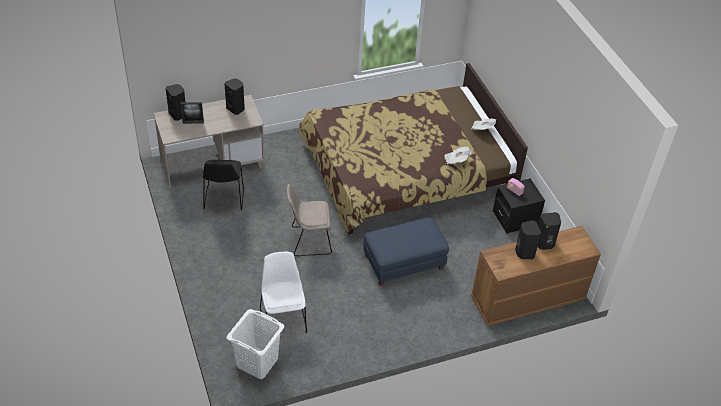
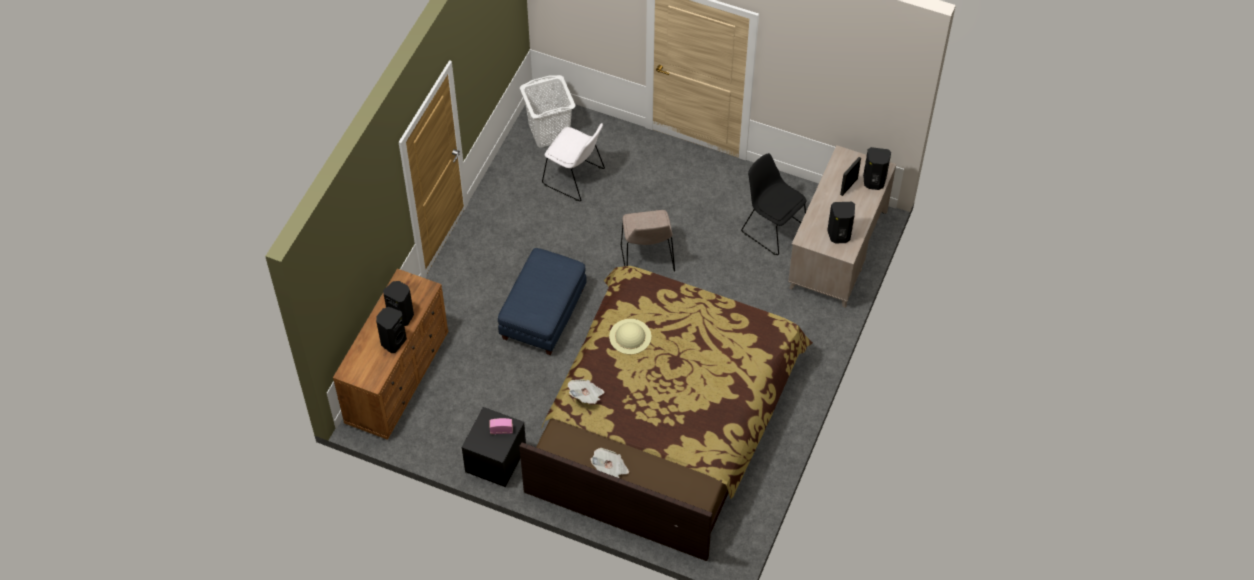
camera: 135 degrees right, 10 degrees up
beige chair [287,184,332,257] -> beige chair turned 135 degrees clockwise [620,210,675,272]
none -> beige hat [609,319,651,355]

